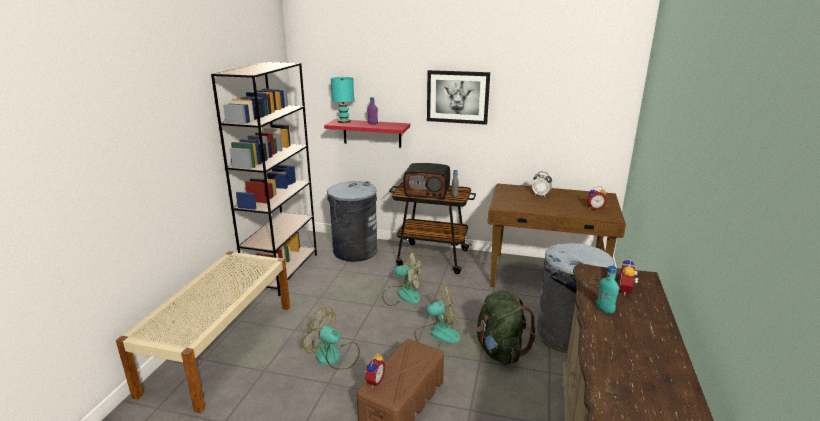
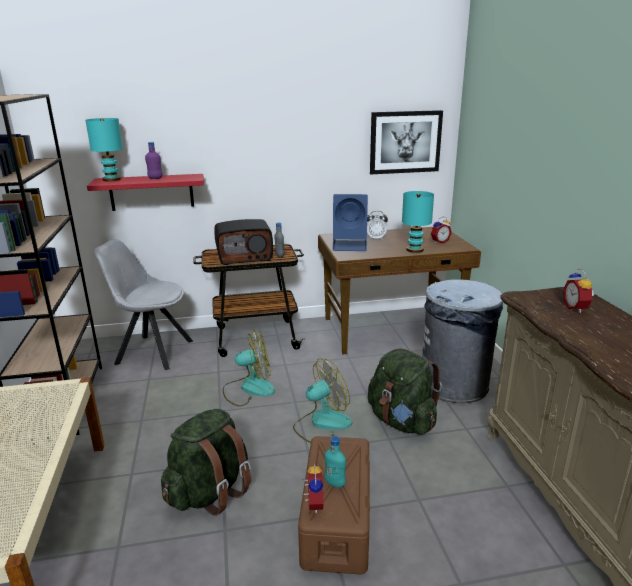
camera: 25 degrees left, 0 degrees up
fan [302,307,360,369] -> green backpack [161,409,251,516]
grey trash can [327,181,377,262] -> grey chair [93,239,193,370]
picture [427,70,490,125] -> picture moved to [370,110,443,174]
turquoise bottle [596,266,619,314] -> turquoise bottle moved to [324,436,346,488]
none -> blue speaker [333,194,368,251]
none -> turquoise table lamp [402,191,434,253]

